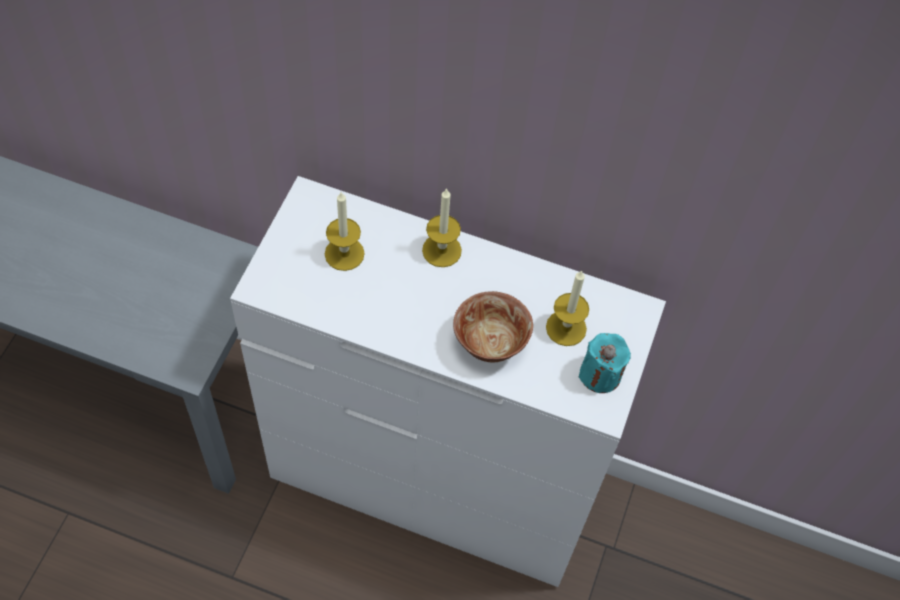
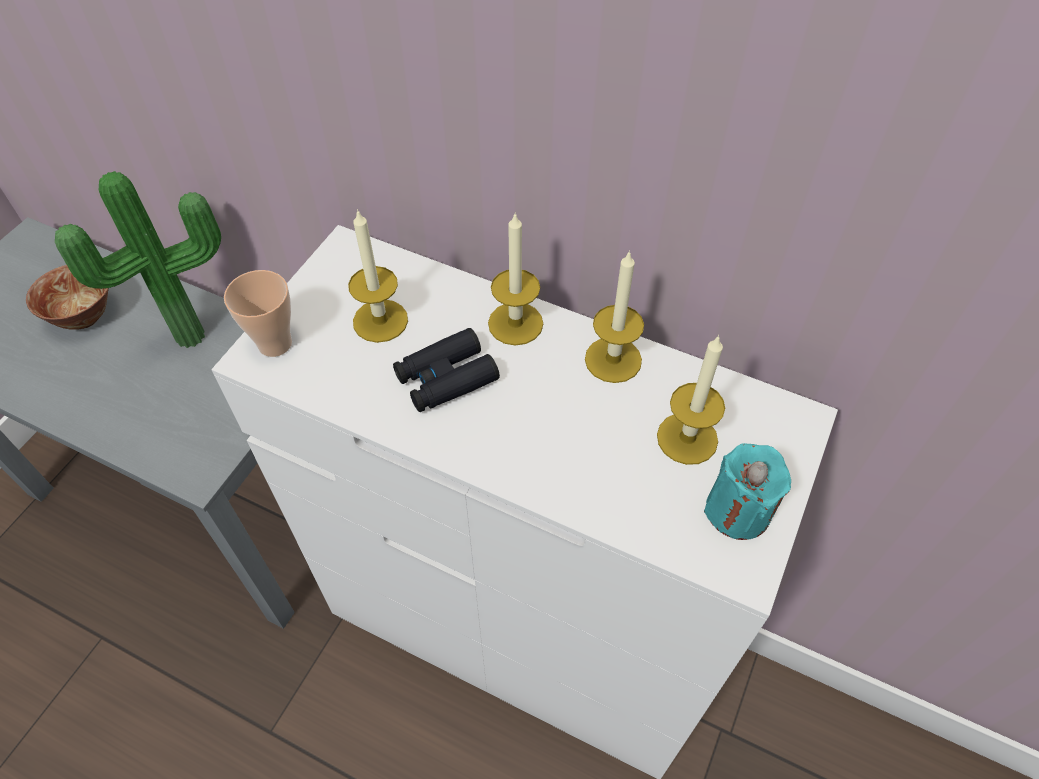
camera: 10 degrees right, 5 degrees down
bowl [453,291,533,362] -> bowl moved to [26,265,109,330]
none -> potted plant [55,171,221,348]
none -> cup [224,270,292,357]
none -> black binoculars [393,328,500,412]
none -> candle [585,250,644,383]

